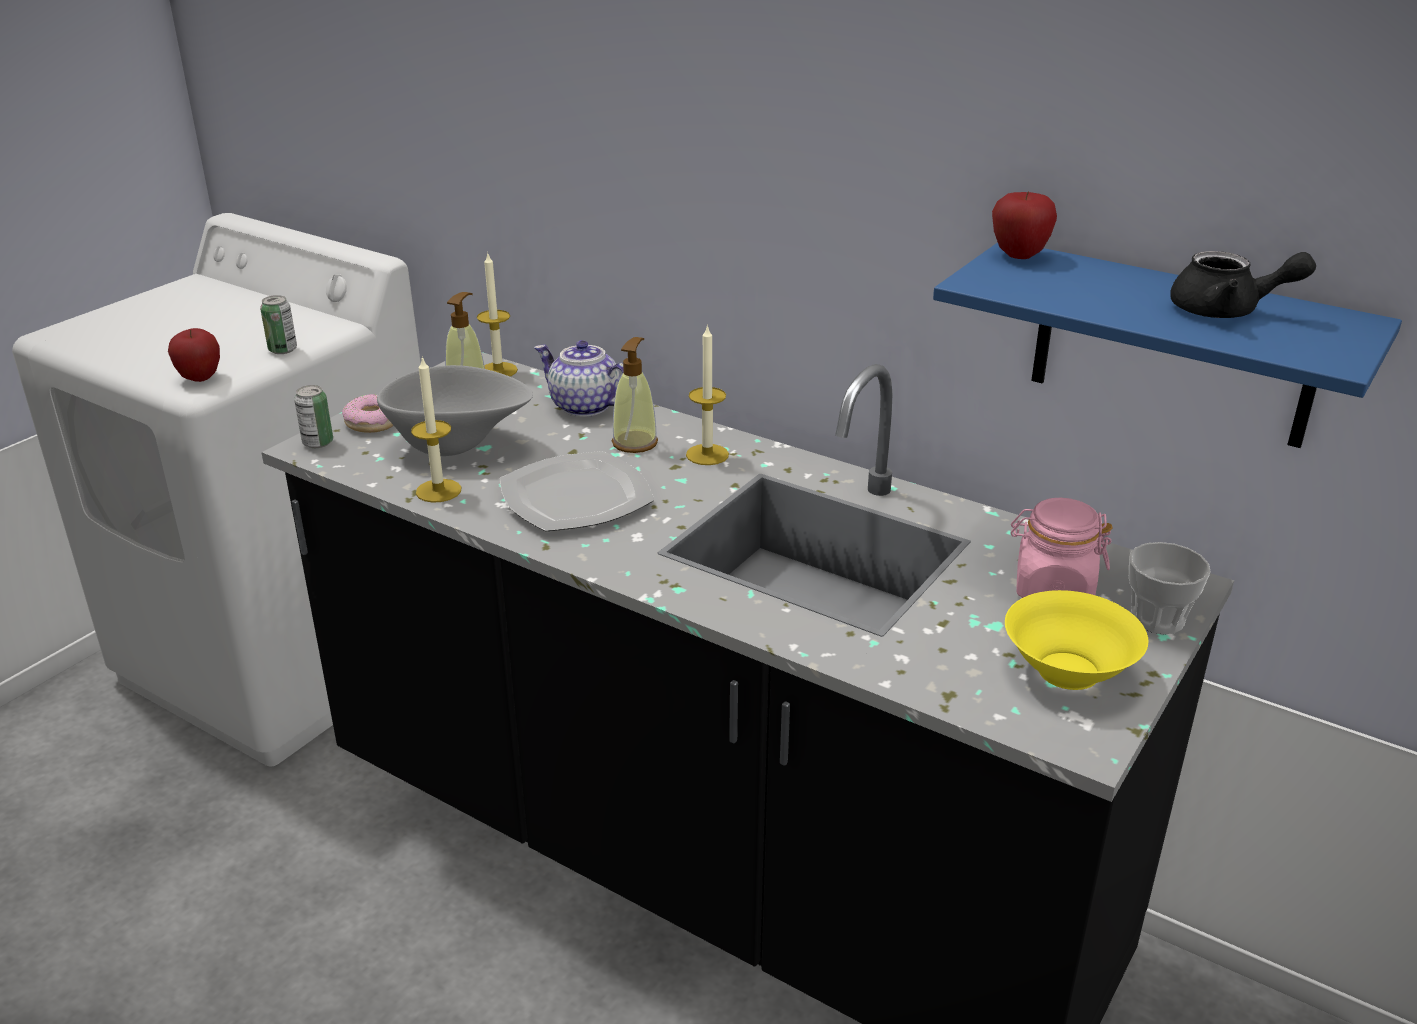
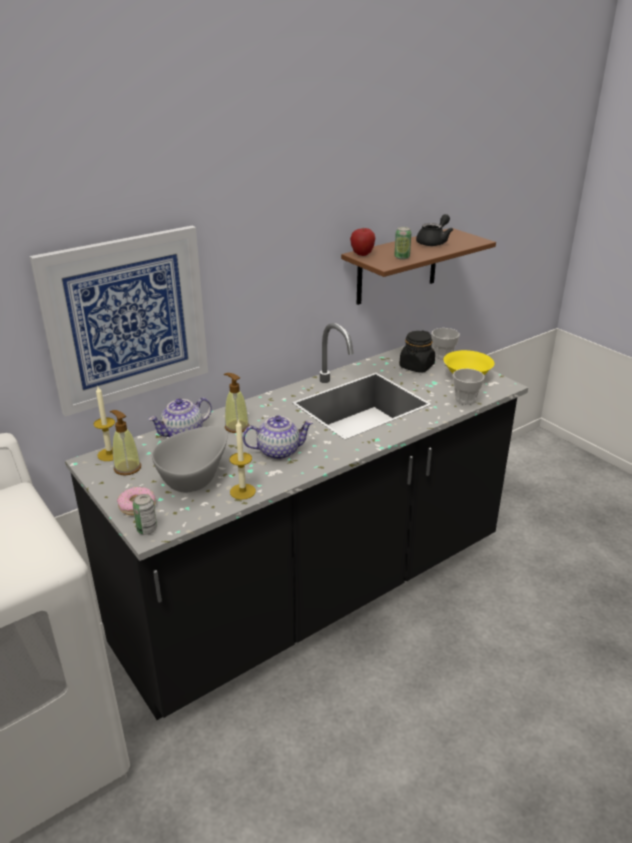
camera: 70 degrees left, 0 degrees up
apple [168,328,220,382] -> none
can [260,295,297,354] -> can moved to [394,227,412,260]
plate [499,451,654,532] -> teapot [242,415,313,460]
candle [686,324,729,465] -> none
blue shelf [933,242,1402,448] -> brown shelf [341,228,496,305]
pink jar [1010,498,1113,598] -> black jar [399,330,435,373]
none -> picture [30,226,208,417]
none -> cup [453,369,485,405]

